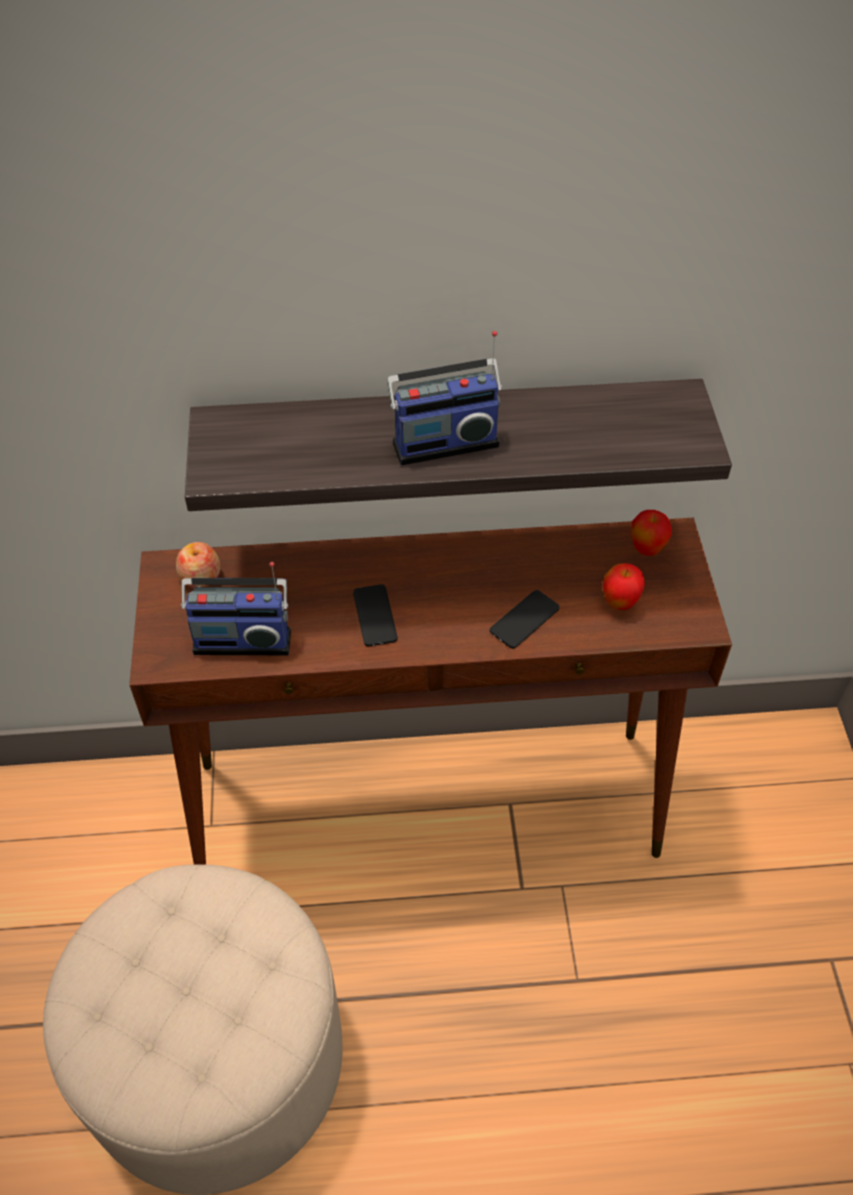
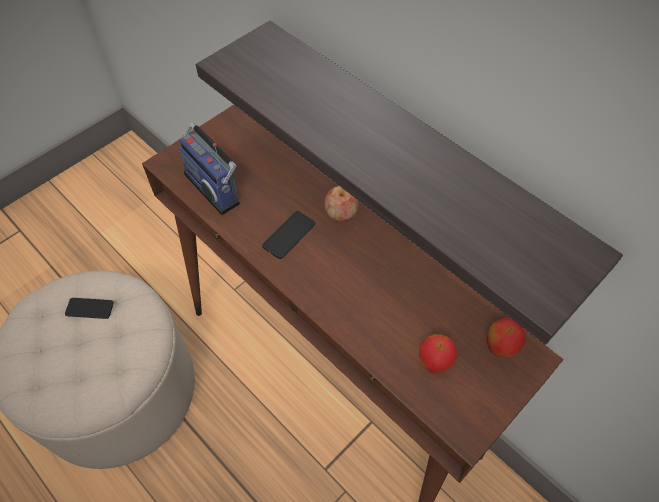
camera: 50 degrees right, 5 degrees up
apple [176,542,221,588] -> apple moved to [324,186,358,221]
radio [387,331,502,465] -> none
phone [490,590,559,649] -> phone moved to [65,298,114,319]

